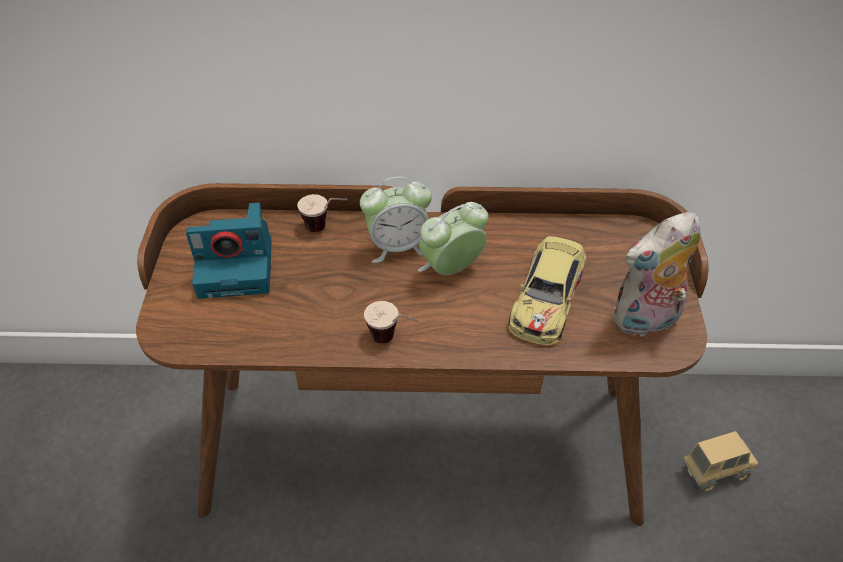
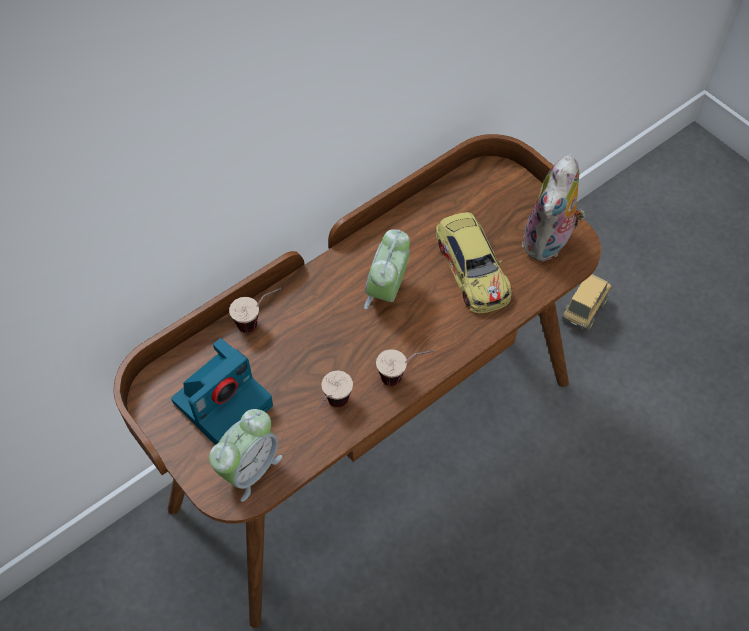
camera: 40 degrees left, 10 degrees up
alarm clock [360,177,432,263] -> alarm clock moved to [209,409,282,502]
none -> cup [318,371,353,410]

